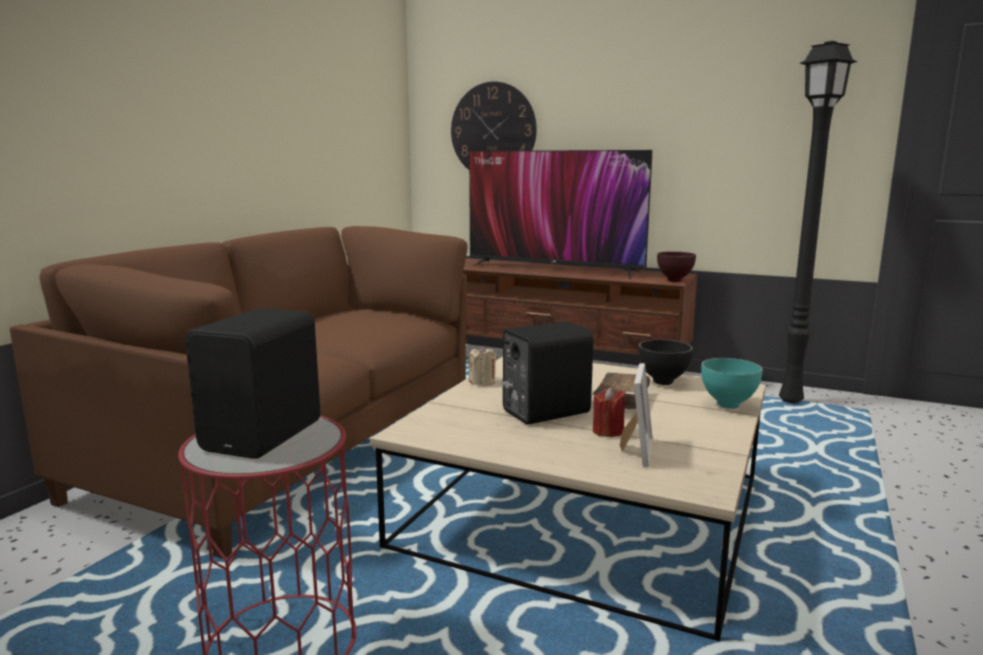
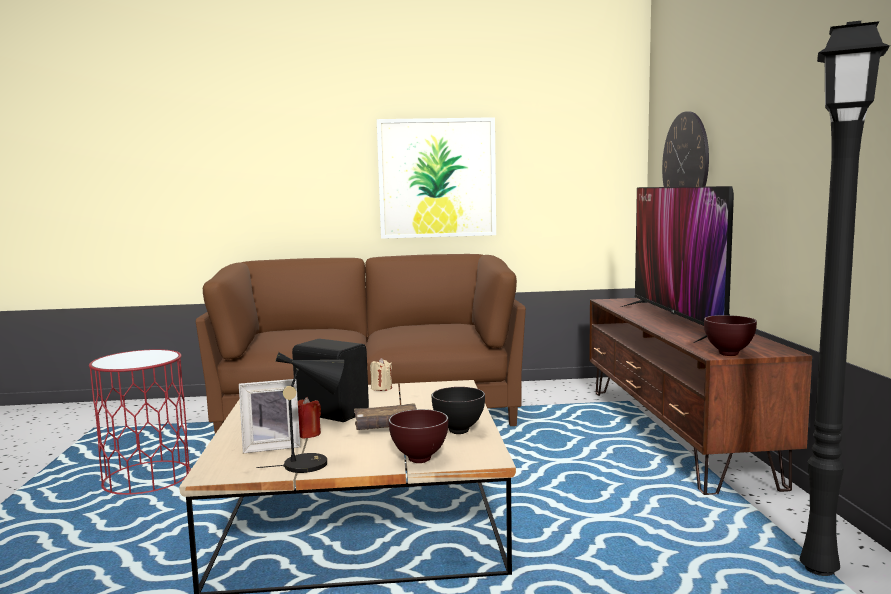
camera: 60 degrees right, 5 degrees down
black speaker [185,308,320,459] -> none
turquoise bowl [701,358,763,409] -> brown bowl [389,409,448,463]
none -> black table lamp [257,352,344,473]
none -> picture [377,117,496,239]

